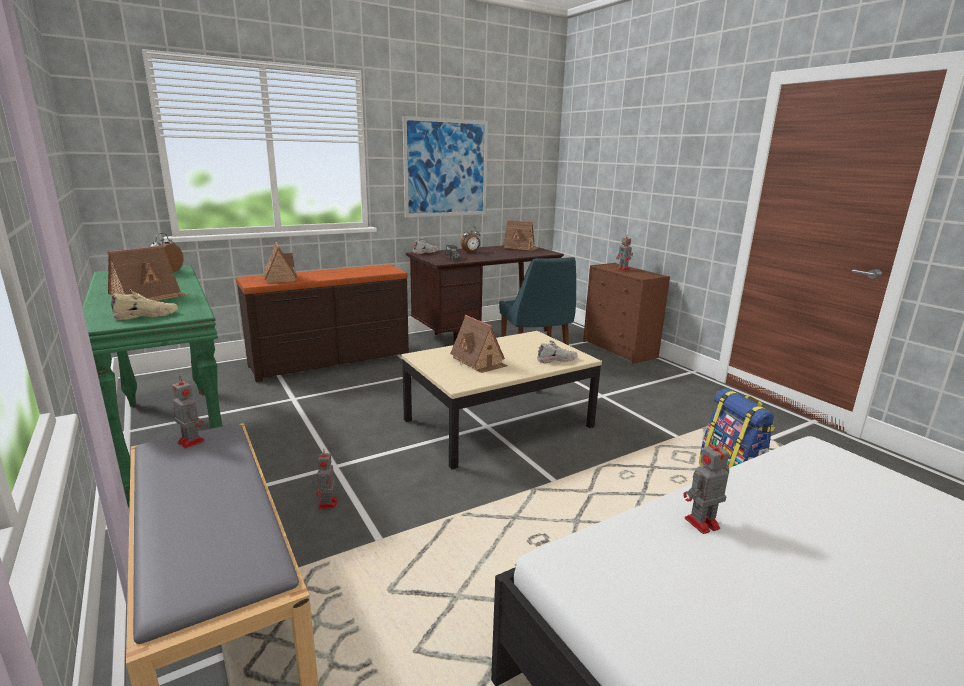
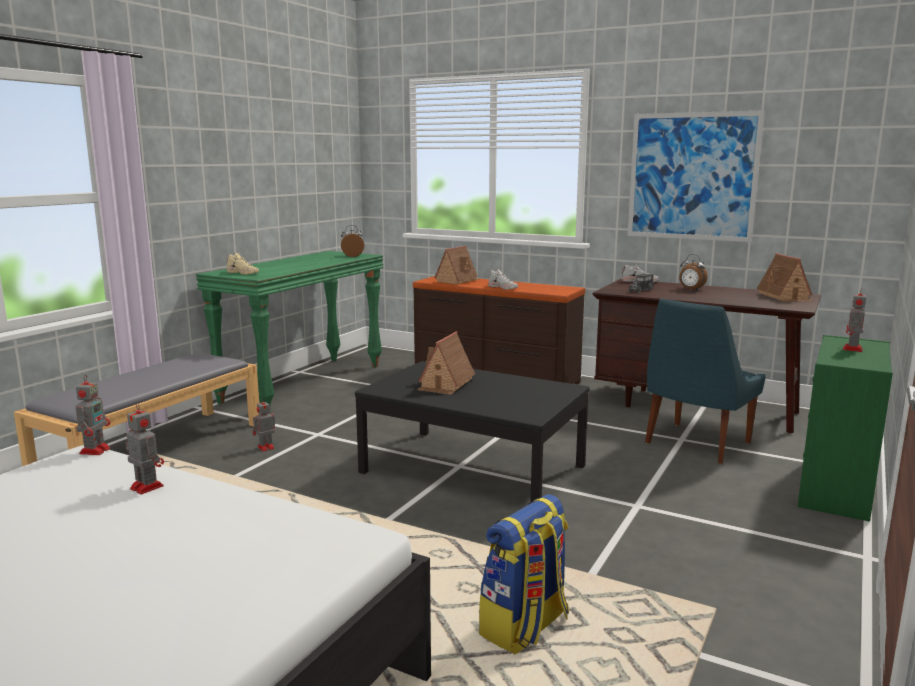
camera: 60 degrees right, 5 degrees down
toy house [107,245,189,302] -> none
toy robot [172,376,205,448] -> toy robot moved to [75,374,111,455]
beige coffee table [401,331,602,469] -> black coffee table [355,361,590,502]
white shoe [537,340,578,363] -> white shoe moved to [488,269,518,289]
brown dresser [583,263,670,364] -> green dresser [798,335,893,522]

